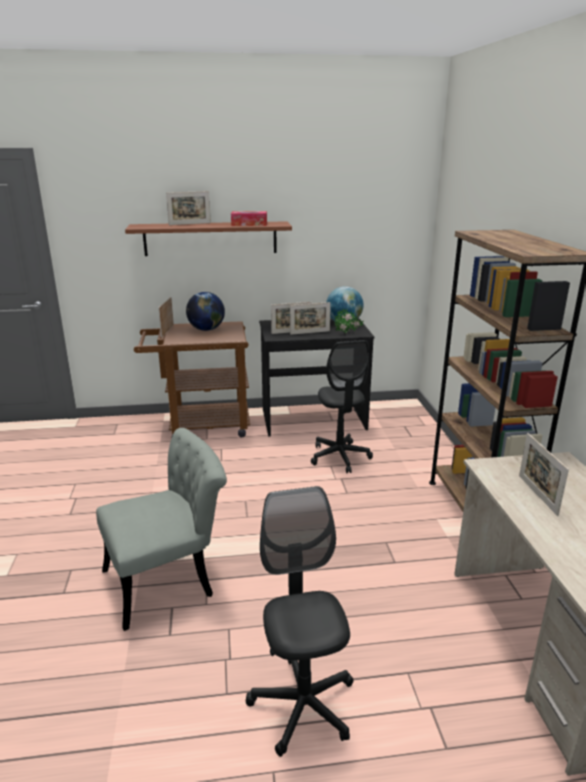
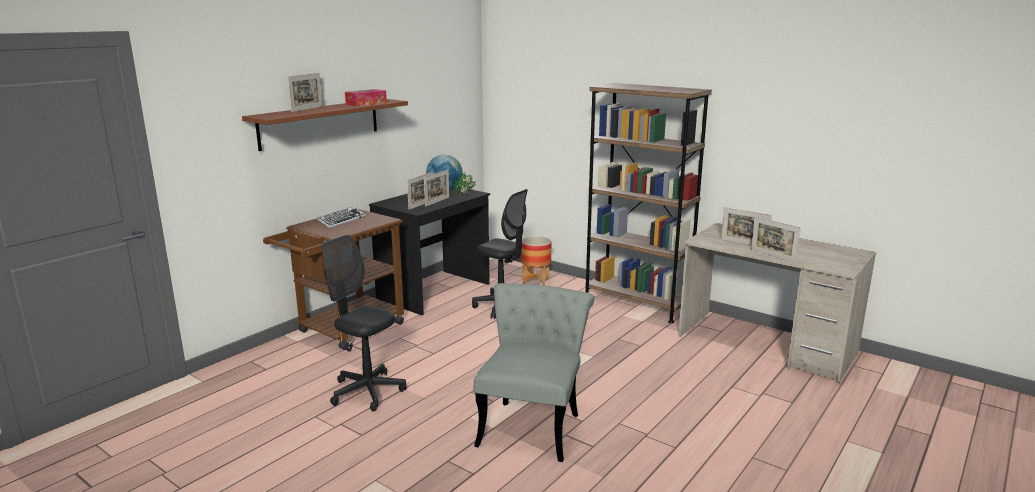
camera: 45 degrees left, 5 degrees down
picture frame [158,297,174,337] -> picture frame moved to [751,216,801,263]
globe [186,292,225,331] -> keyboard [317,207,366,228]
black office chair [246,486,353,757] -> black office chair moved to [322,234,407,412]
none -> planter [521,236,551,286]

